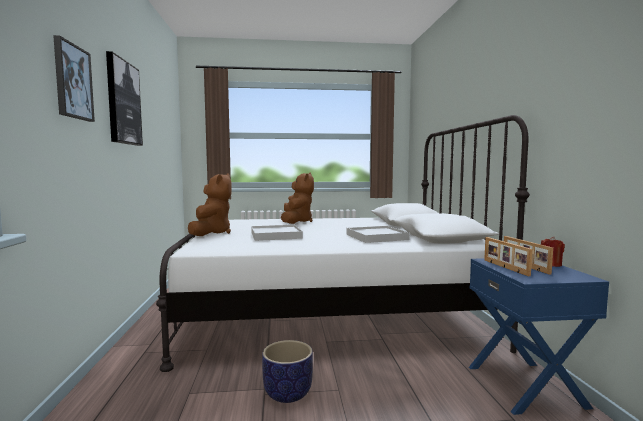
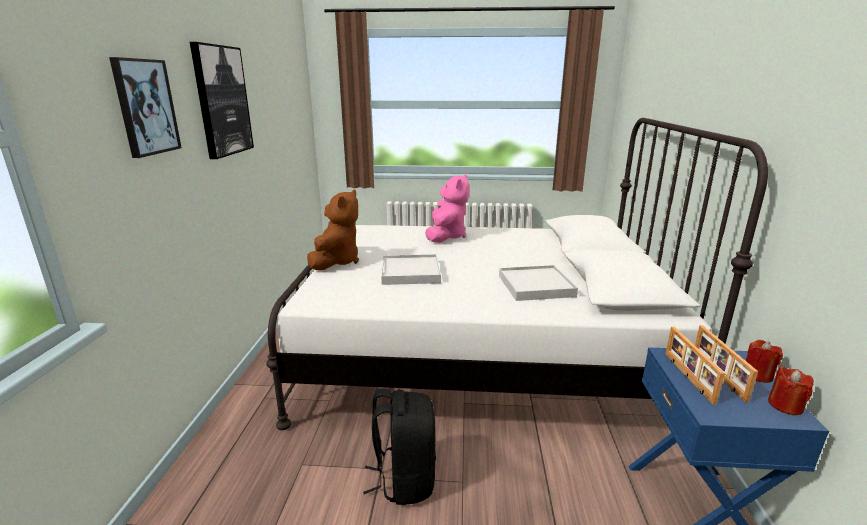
camera: 10 degrees right, 15 degrees up
planter [262,340,313,403] -> black backpack [363,388,436,505]
brown plush toy [281,173,314,224] -> pink plush toy [425,174,469,243]
none -> red candle [768,366,814,415]

